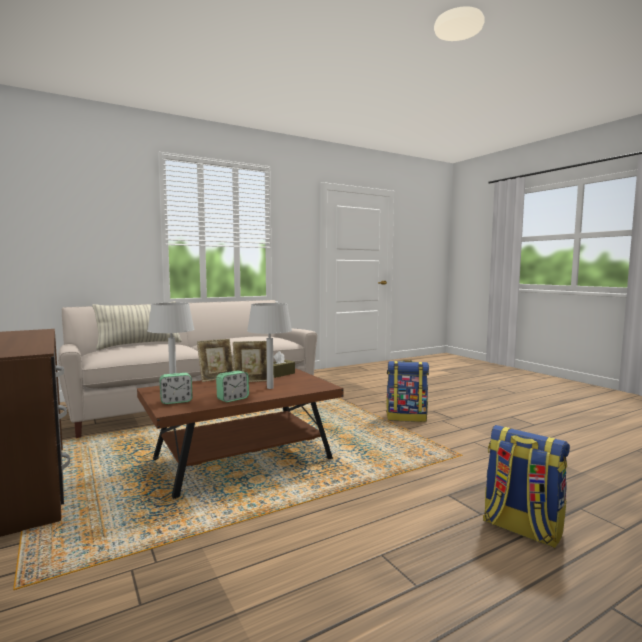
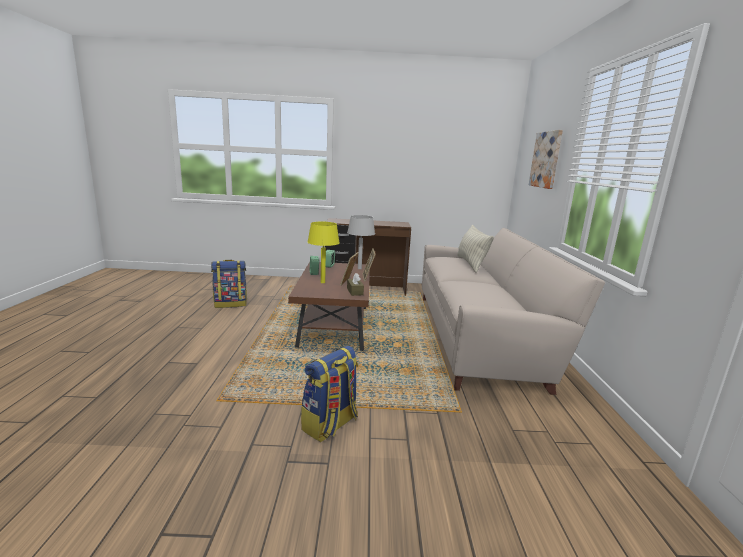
camera: 120 degrees right, 10 degrees up
grey table lamp [247,303,292,389] -> yellow table lamp [308,222,340,283]
backpack [483,425,570,548] -> backpack moved to [211,260,247,308]
none -> picture [529,130,563,189]

